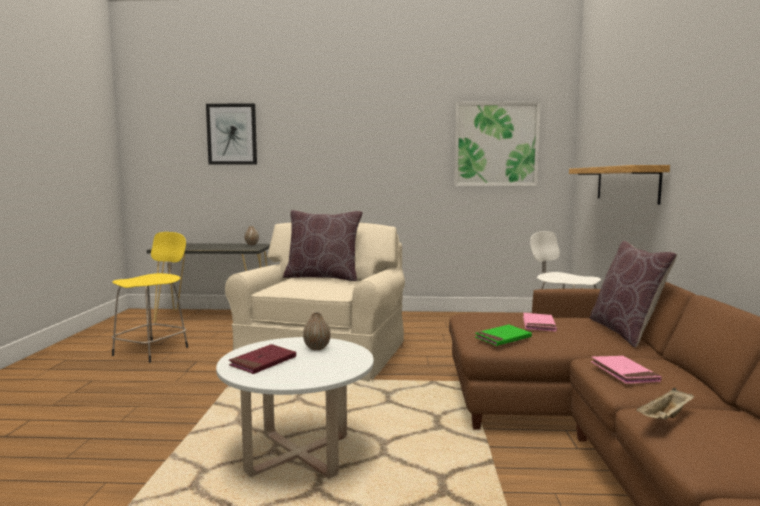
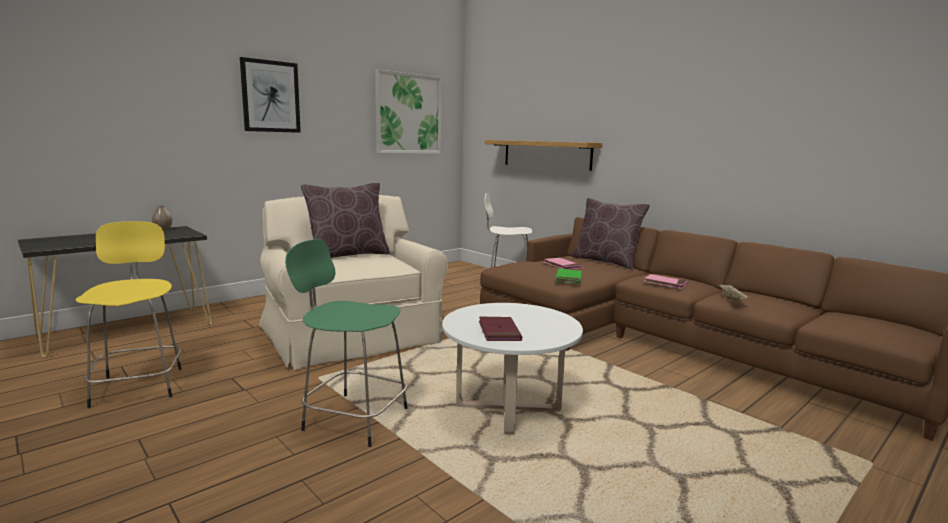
camera: 45 degrees left, 5 degrees up
picture [206,103,257,165] -> picture moved to [240,57,301,133]
vase [303,312,331,350] -> none
none -> green stool [285,239,407,447]

